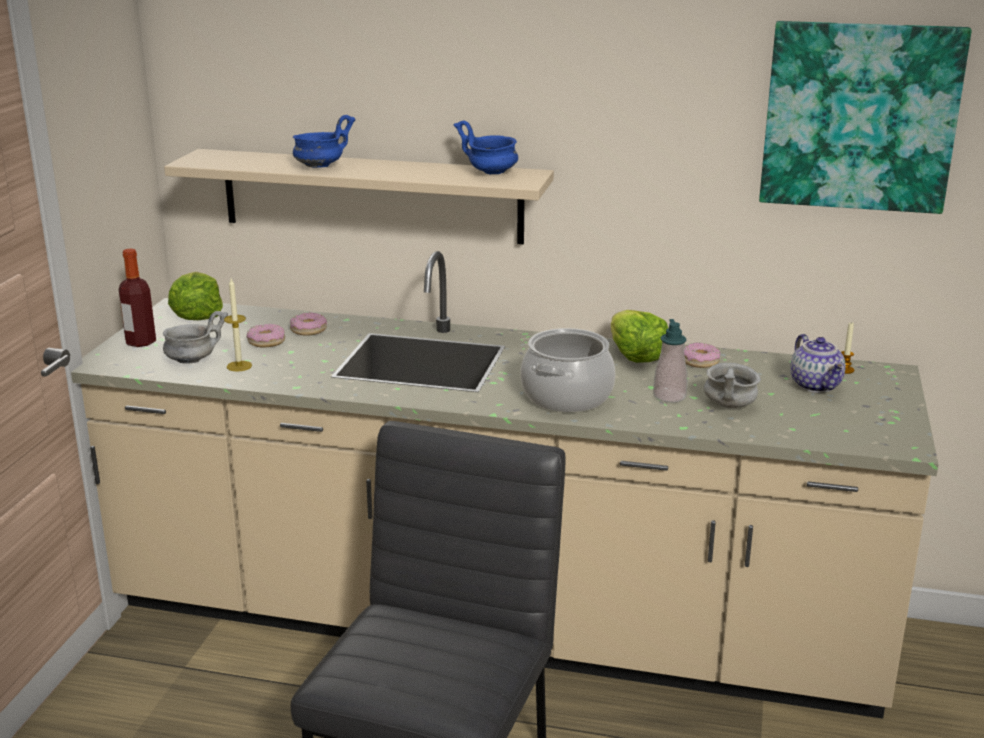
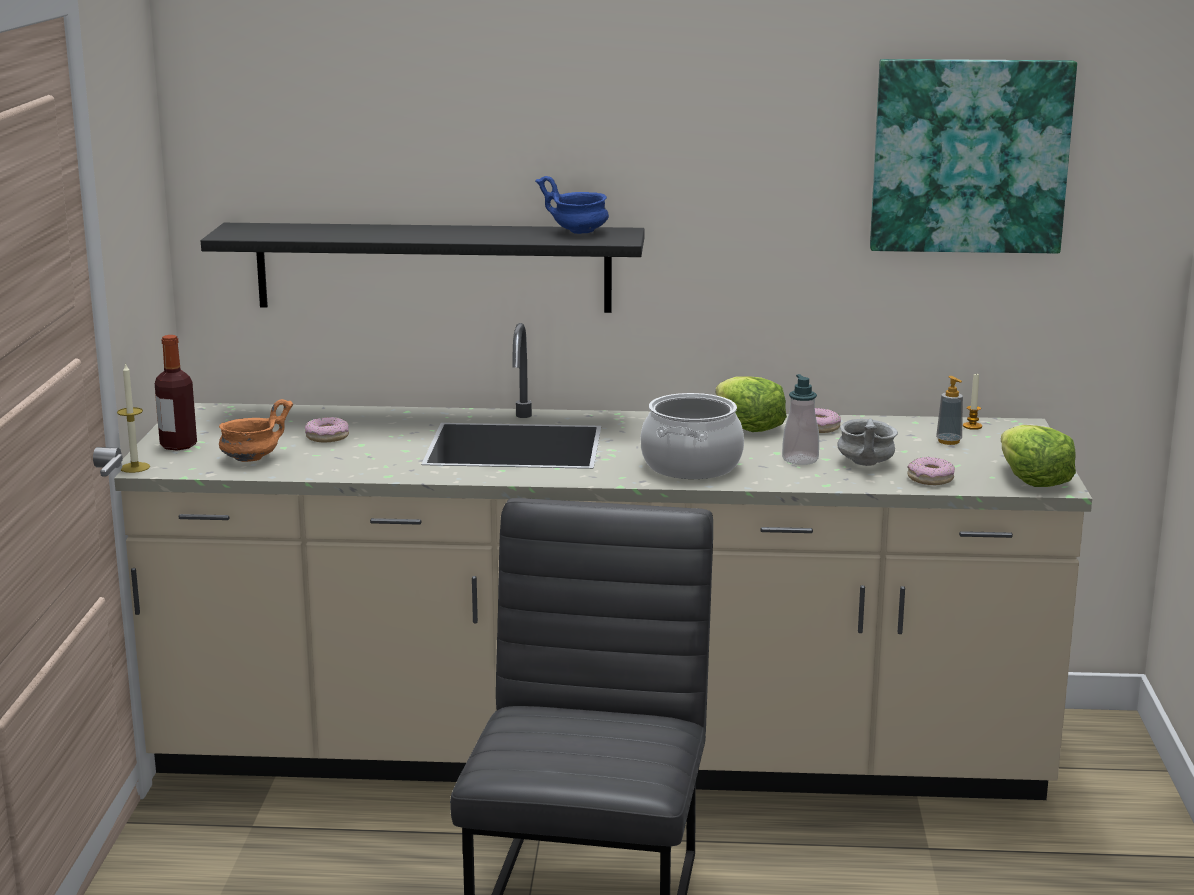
camera: 10 degrees left, 5 degrees down
grey bowl [163,311,228,364] -> orange bowl [219,399,293,462]
beige shelf [164,149,554,244] -> black shelf [201,223,645,313]
lettuce [168,272,223,320] -> lettuce moved to [1001,425,1076,487]
candle [224,279,252,372] -> candle moved to [117,363,150,473]
donut [290,312,327,336] -> donut moved to [907,457,955,485]
blue bowl [293,115,356,168] -> none
teapot [790,334,846,393] -> soap dispenser [936,376,963,445]

